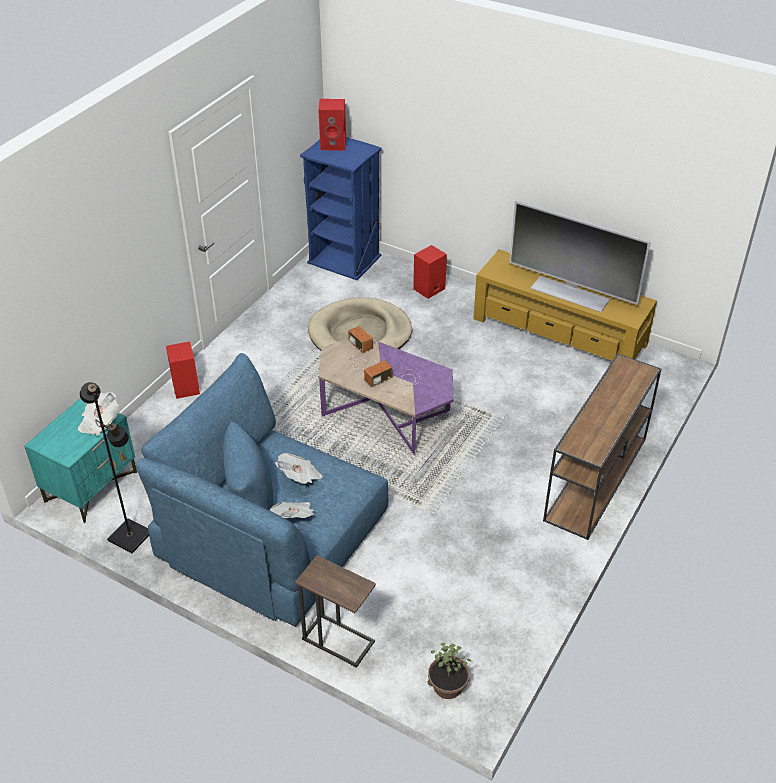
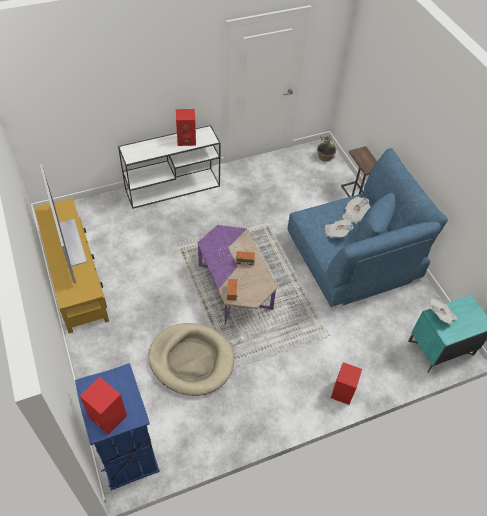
camera: 145 degrees left, 10 degrees up
black floor lamp [80,382,149,553] -> none
red speaker [413,245,447,299] -> red speaker moved to [176,109,196,146]
brown console table [543,353,661,540] -> white console table [118,125,220,209]

